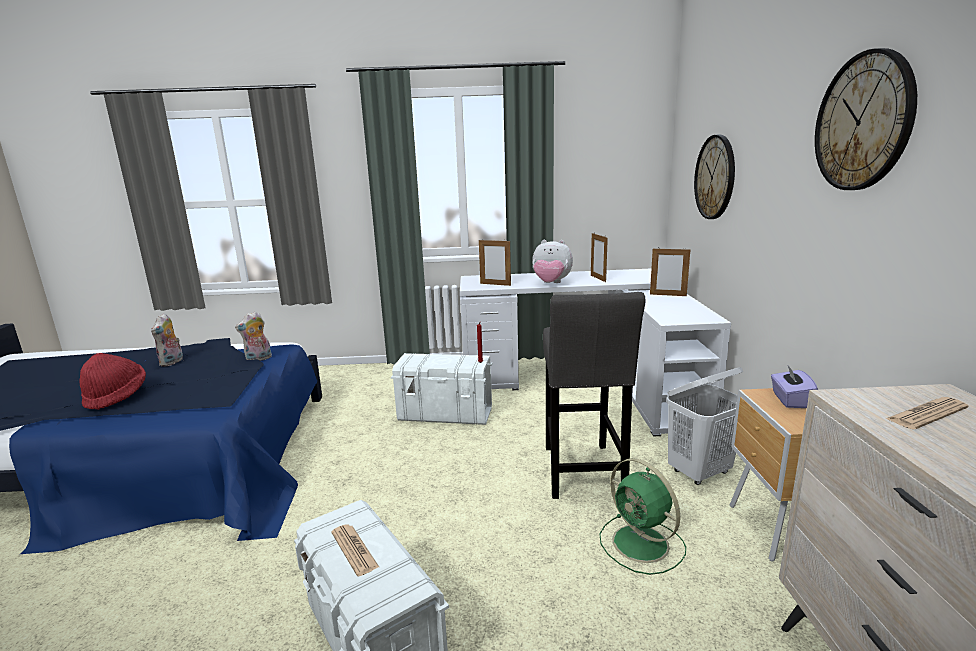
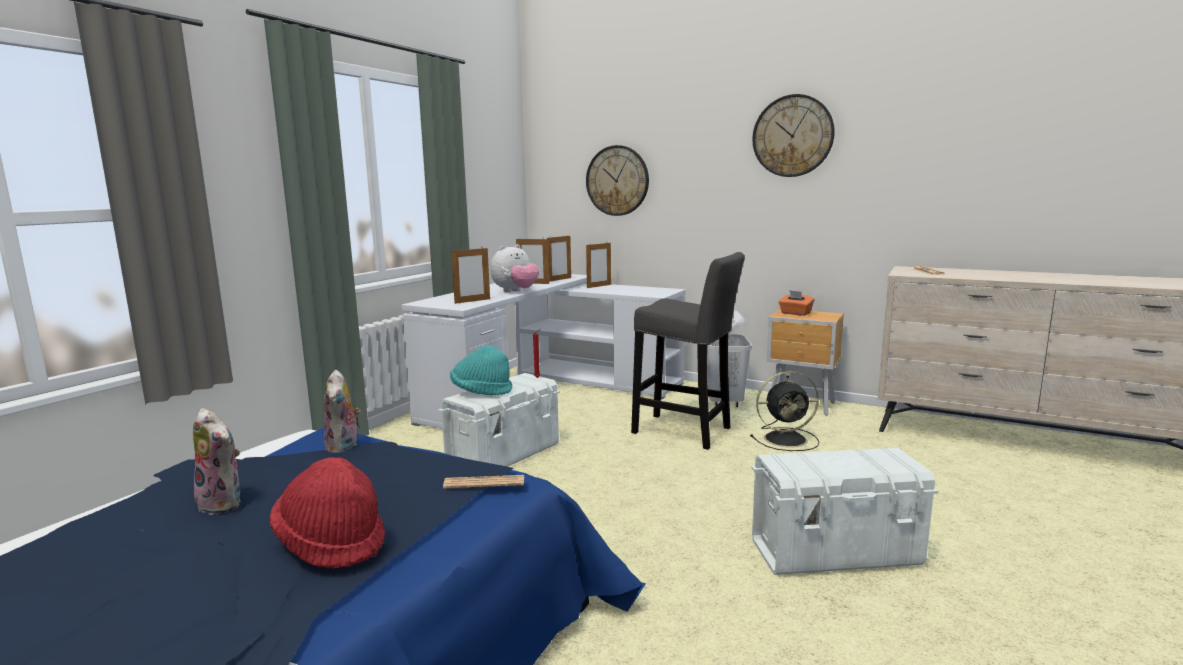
camera: 60 degrees left, 5 degrees down
newspaper [331,524,379,576] -> newspaper moved to [443,475,524,489]
green fan [600,458,686,575] -> black fan [750,371,819,451]
purple tissue box [771,366,818,408] -> orange tissue box [779,290,814,316]
none -> turquoise hat [450,345,512,395]
none -> picture frame [547,234,571,282]

